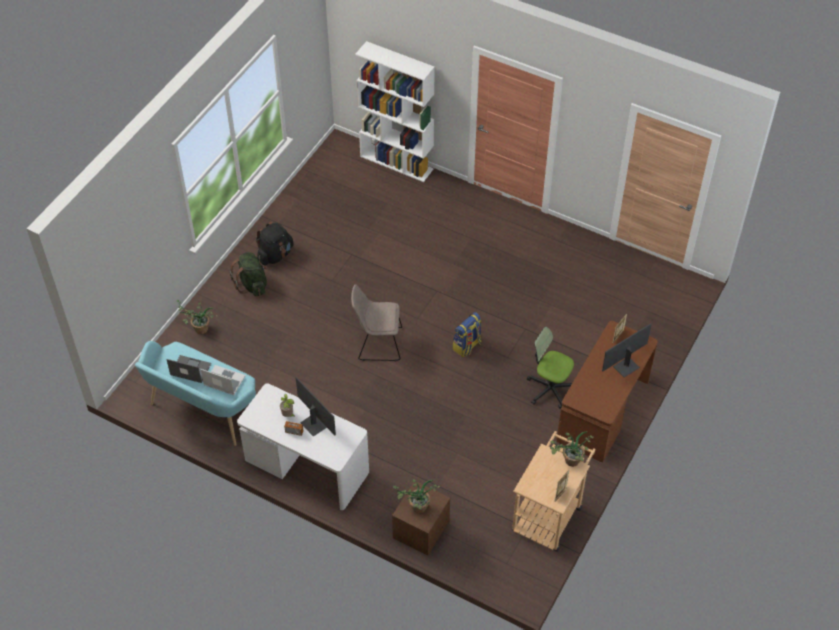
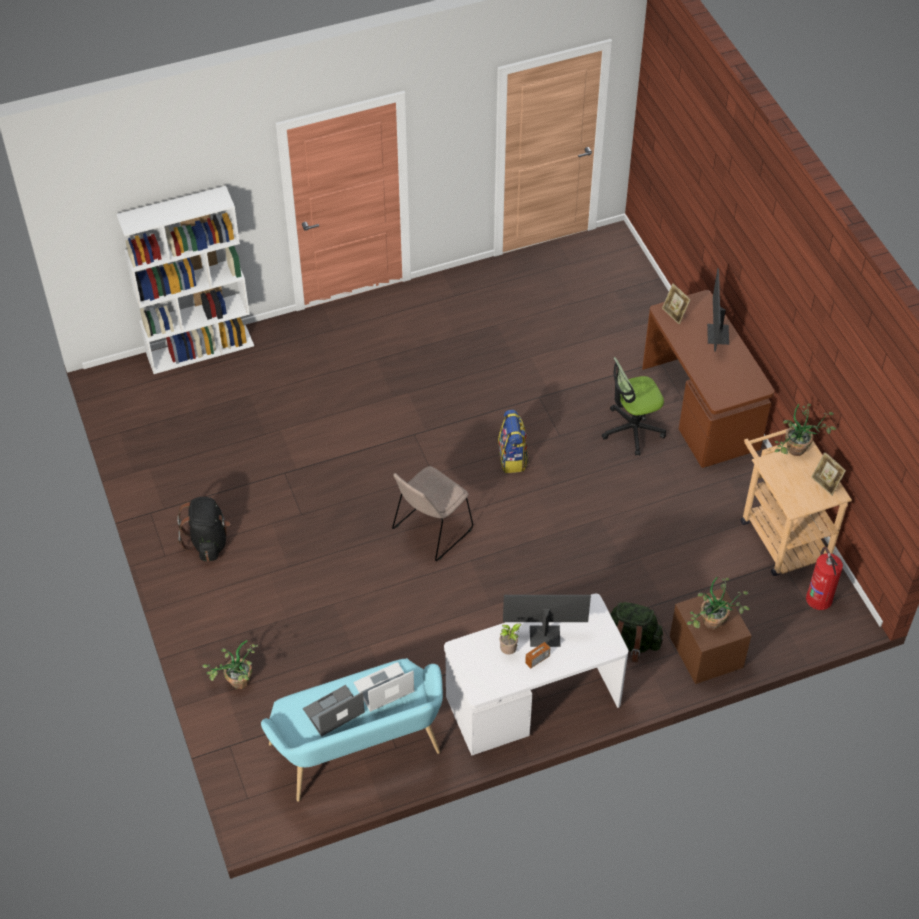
camera: 50 degrees left, 0 degrees up
green backpack [230,252,267,296] -> green backpack moved to [610,602,663,663]
none -> fire extinguisher [806,547,843,610]

